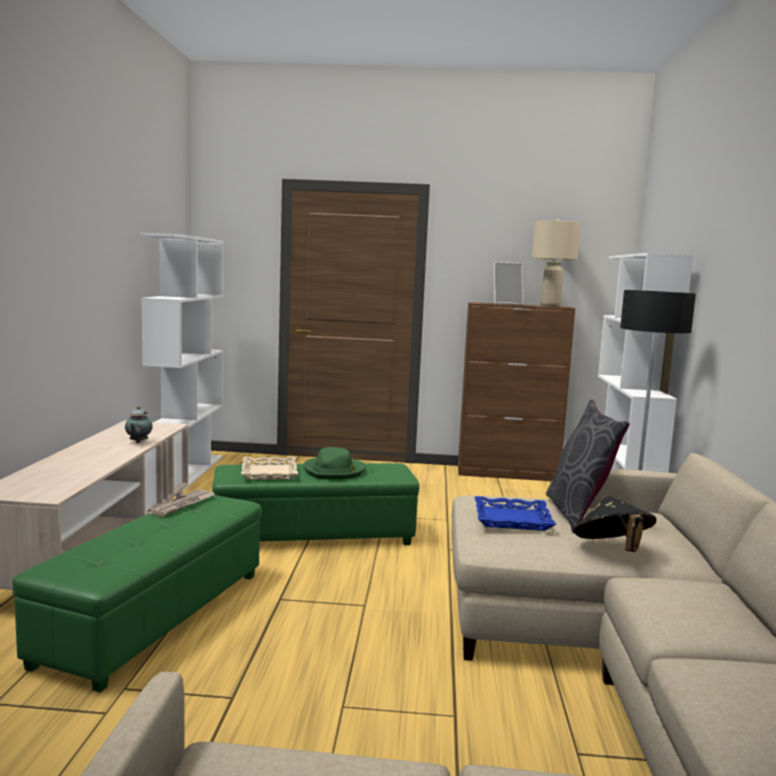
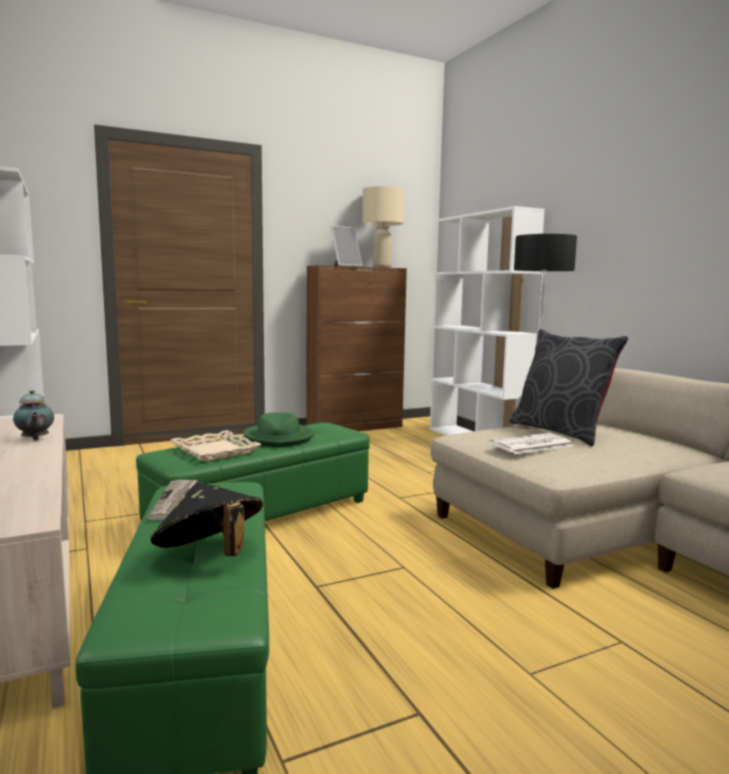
camera: 30 degrees left, 0 degrees up
blue tray [475,496,556,531] -> newspaper [489,433,574,454]
black hat [574,496,657,552] -> black hat moved to [151,482,263,556]

